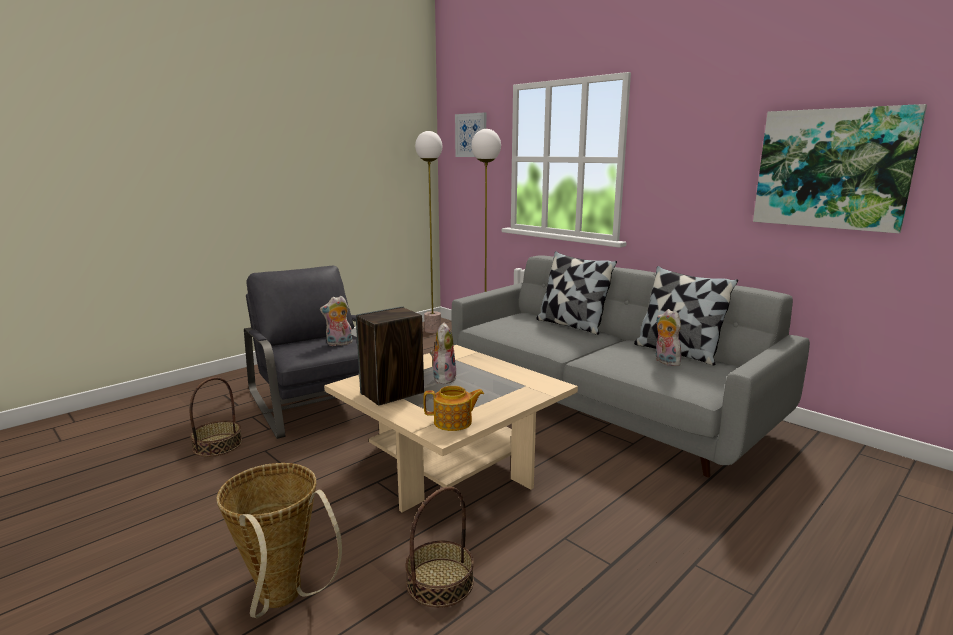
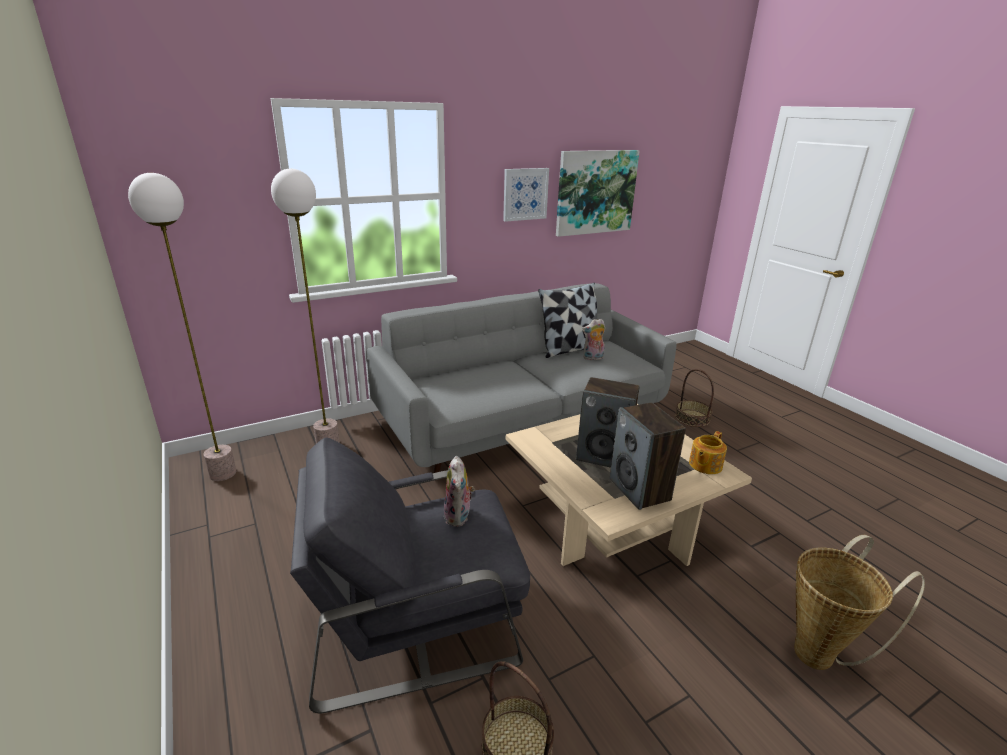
camera: 75 degrees left, 10 degrees up
basket [405,487,474,608] -> basket moved to [675,369,714,427]
teapot [423,386,484,431] -> teapot turned 150 degrees counterclockwise [689,431,727,474]
plush toy [430,322,456,384] -> speaker [576,377,640,468]
picture [455,112,486,157] -> picture moved to [503,168,549,222]
pillow [536,251,617,335] -> none

